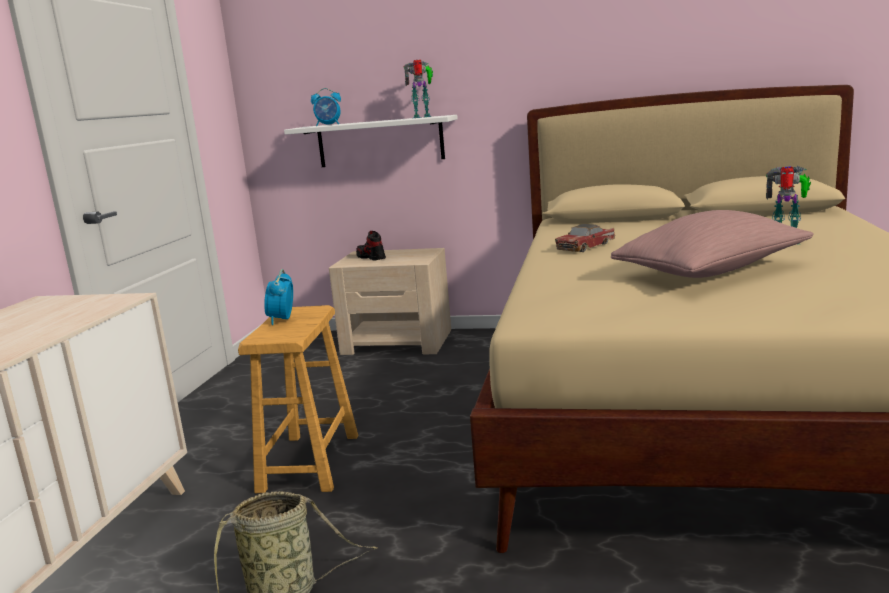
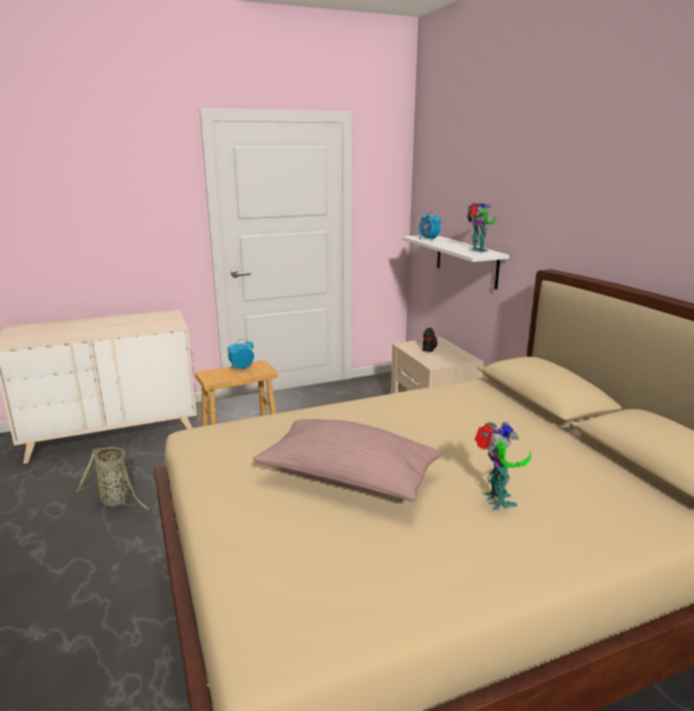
camera: 55 degrees right, 5 degrees up
toy car [555,224,615,252] -> none

